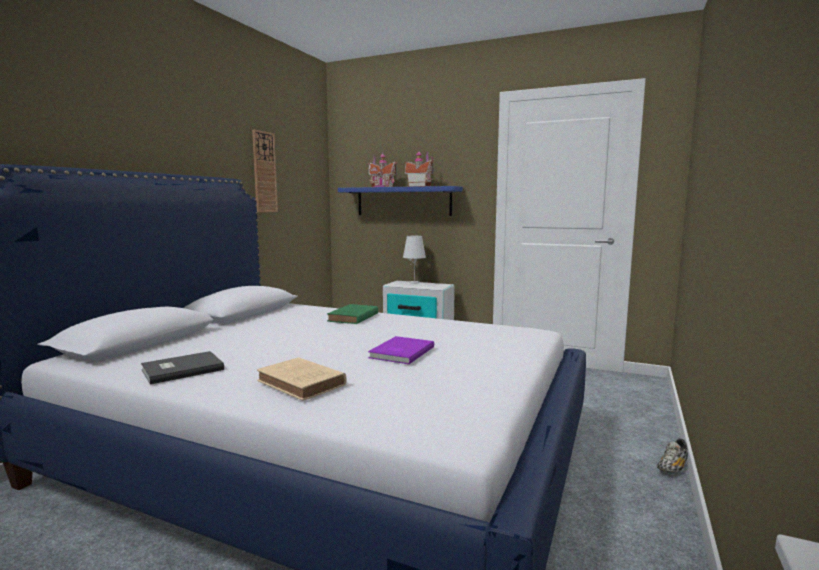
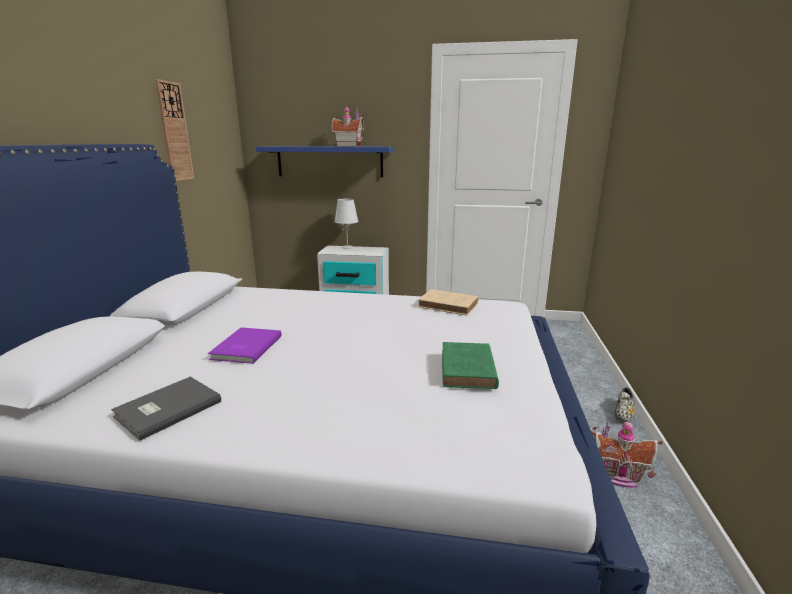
camera: 15 degrees left, 10 degrees up
beige book [257,357,346,401] -> beige book moved to [418,289,478,316]
green book [327,304,378,324] -> green book moved to [442,342,499,389]
toy house [368,152,398,187] -> toy house moved to [591,419,662,488]
purple book [368,336,434,364] -> purple book moved to [208,327,282,364]

